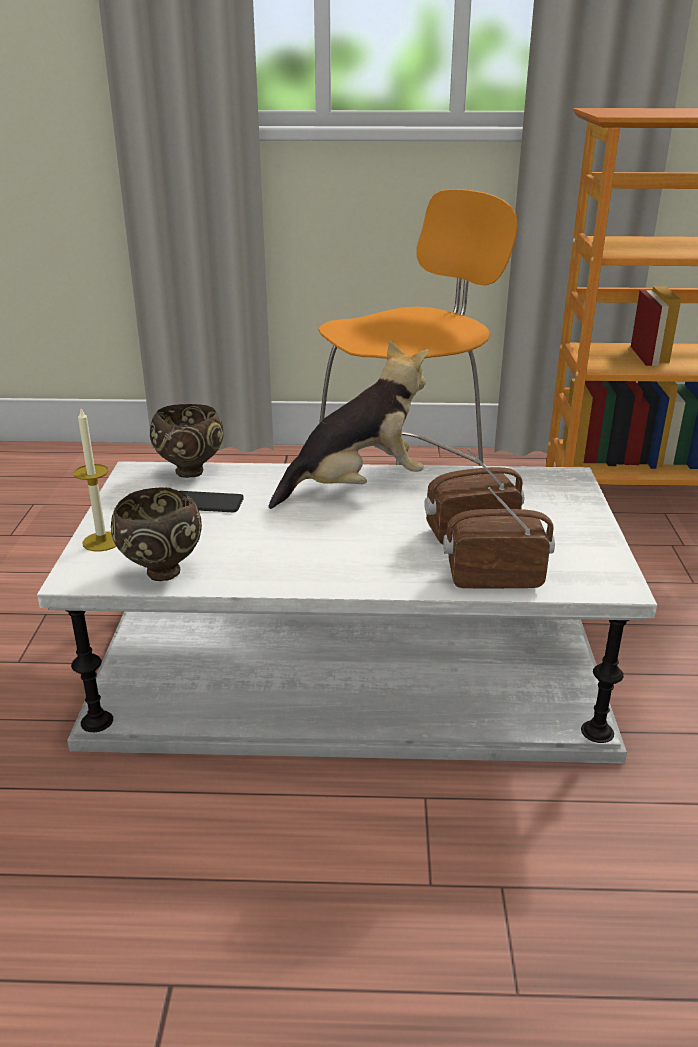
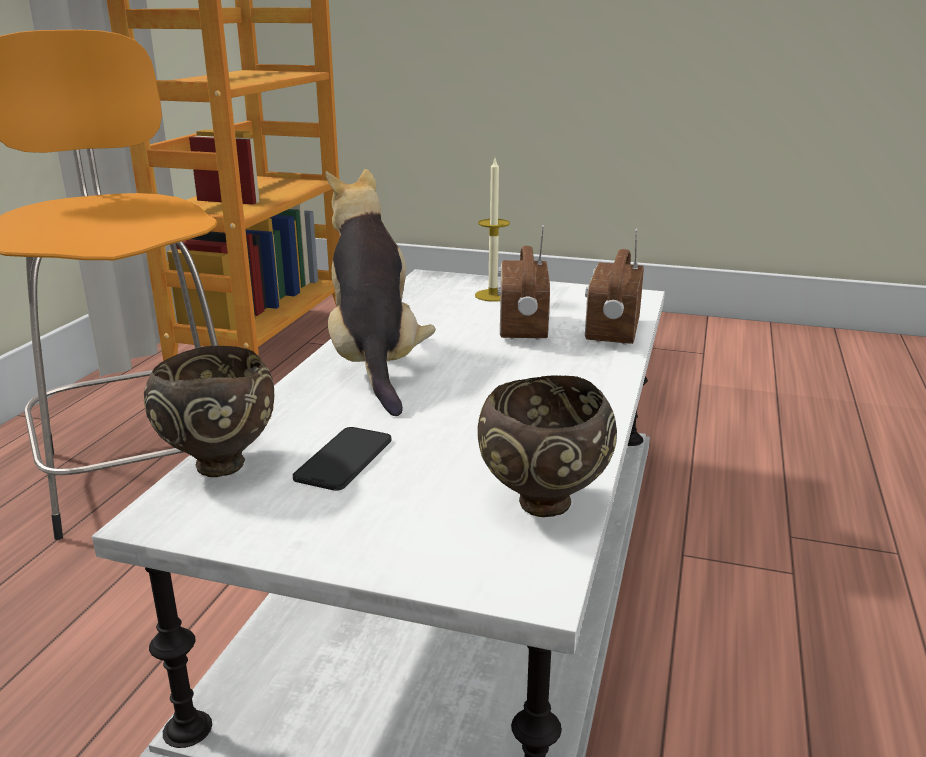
camera: 75 degrees left, 5 degrees down
candle [74,409,116,552] -> candle moved to [475,159,510,302]

